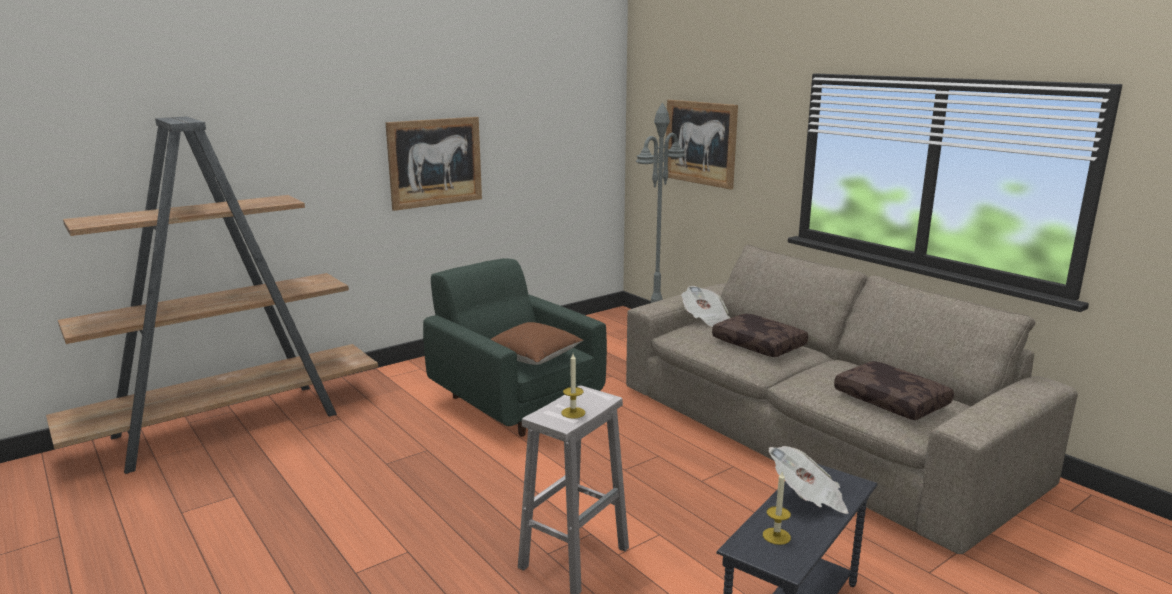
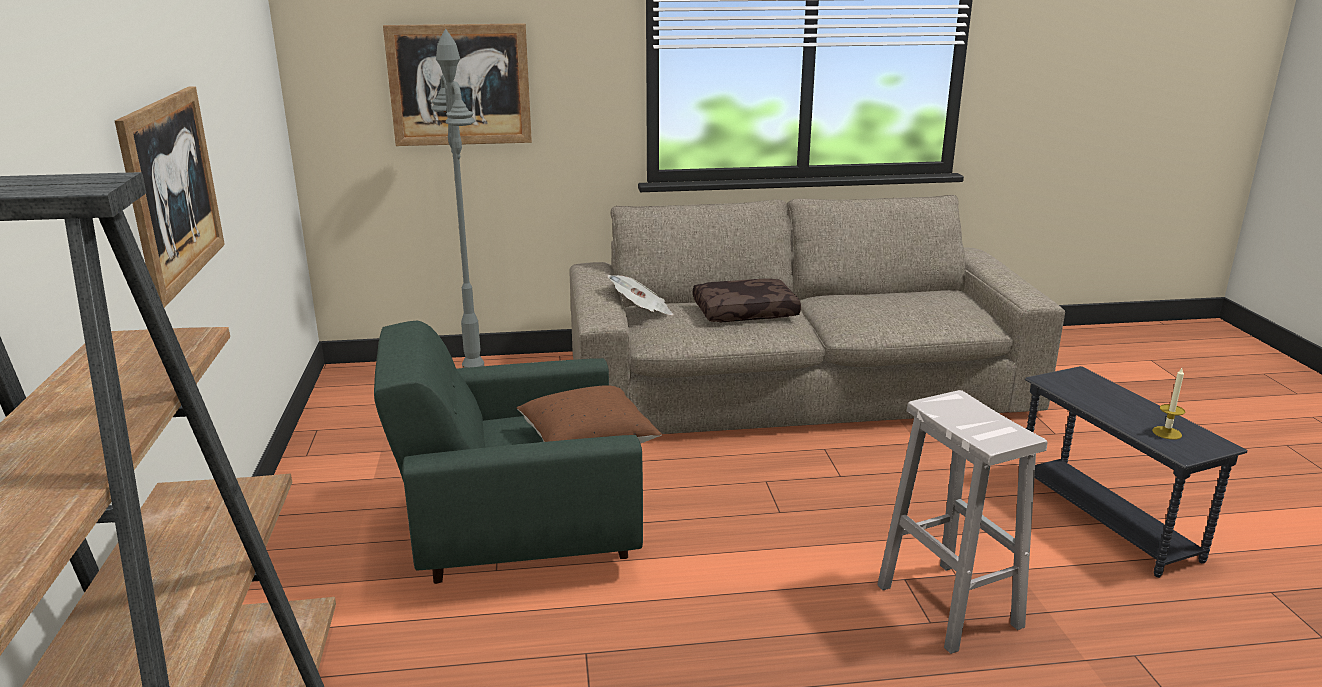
camera: 60 degrees left, 5 degrees up
candle [561,354,585,418] -> none
newspaper [769,446,849,514] -> none
brown pillow [834,361,954,420] -> none

